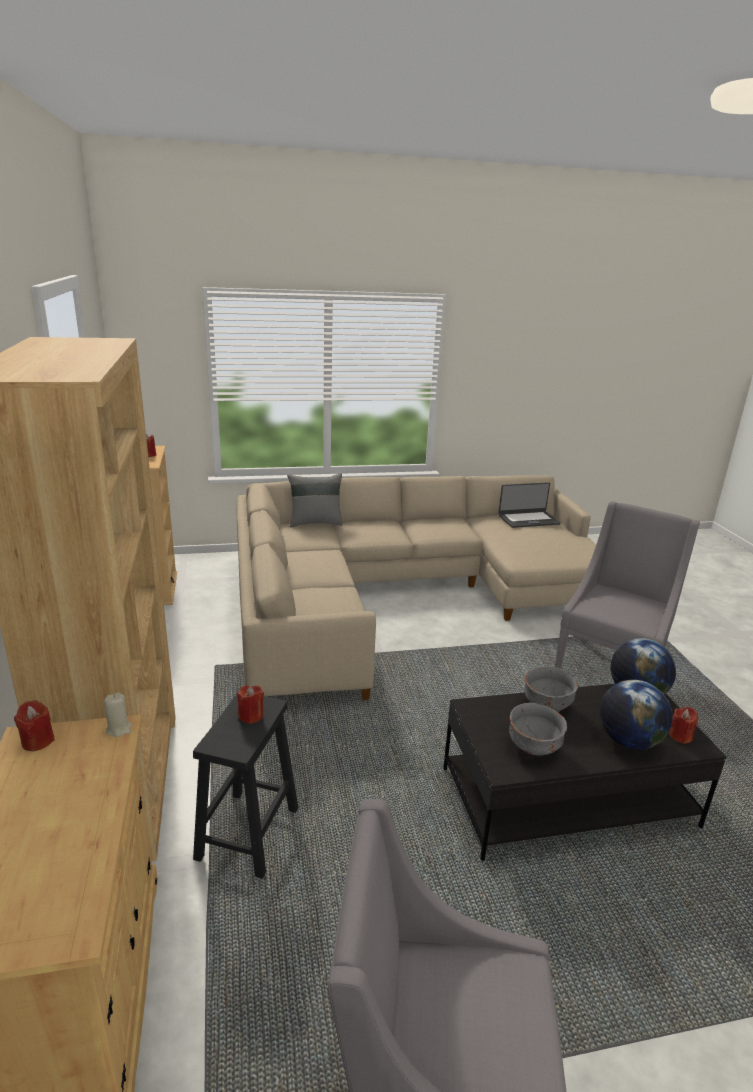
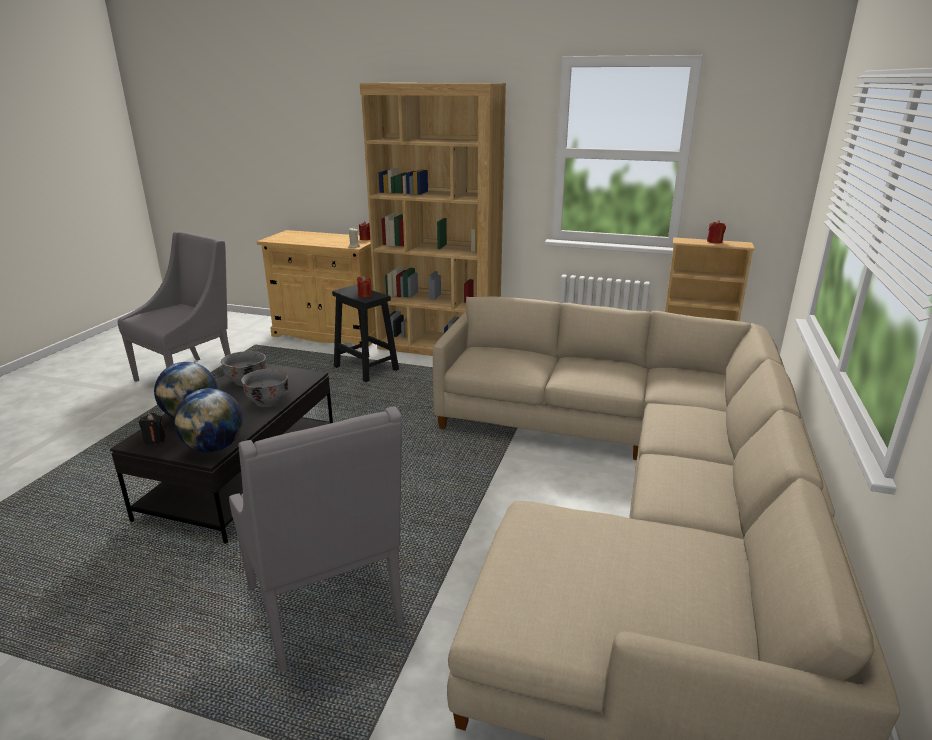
camera: 120 degrees right, 0 degrees up
grey pillow [287,473,343,527] -> none
laptop [498,482,560,528] -> none
red candle [669,707,698,744] -> black candle [139,413,166,445]

